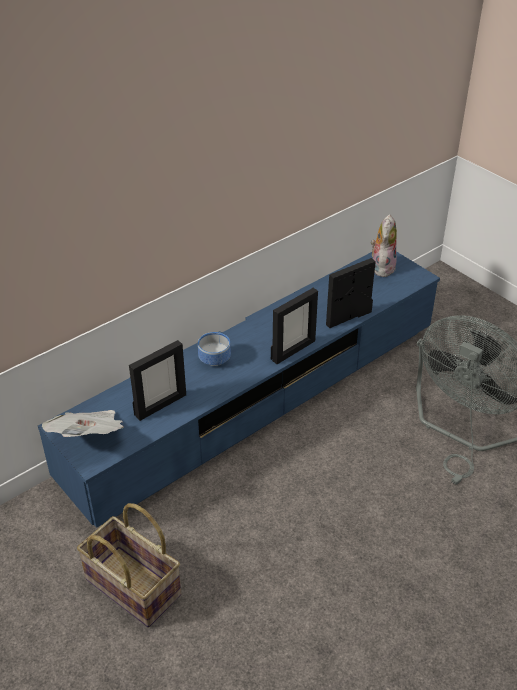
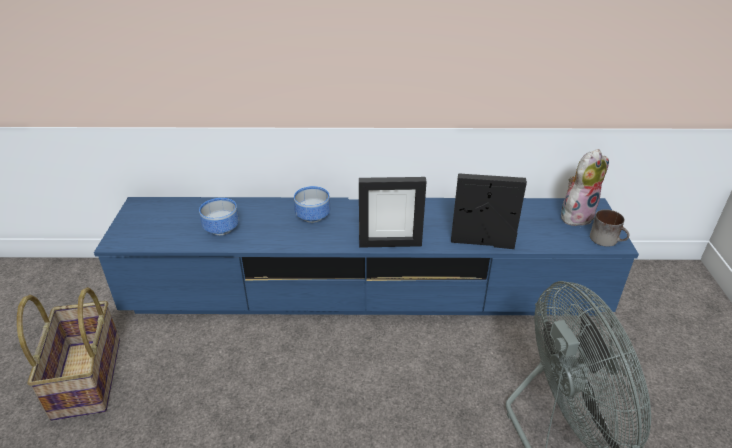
camera: 40 degrees right, 5 degrees down
newspaper [42,410,124,437] -> none
picture frame [129,340,186,421] -> bowl [199,198,239,235]
none -> mug [590,209,629,247]

